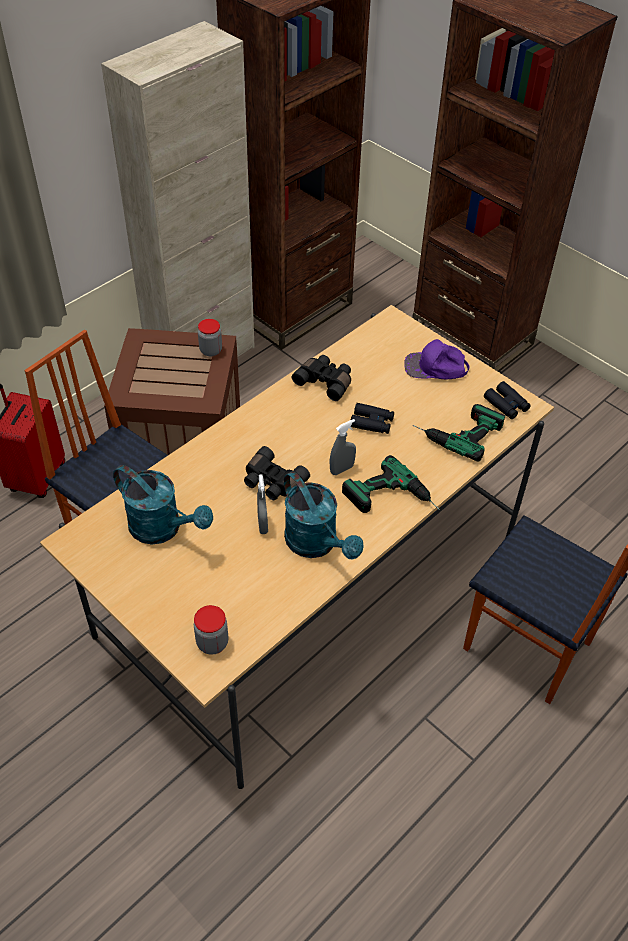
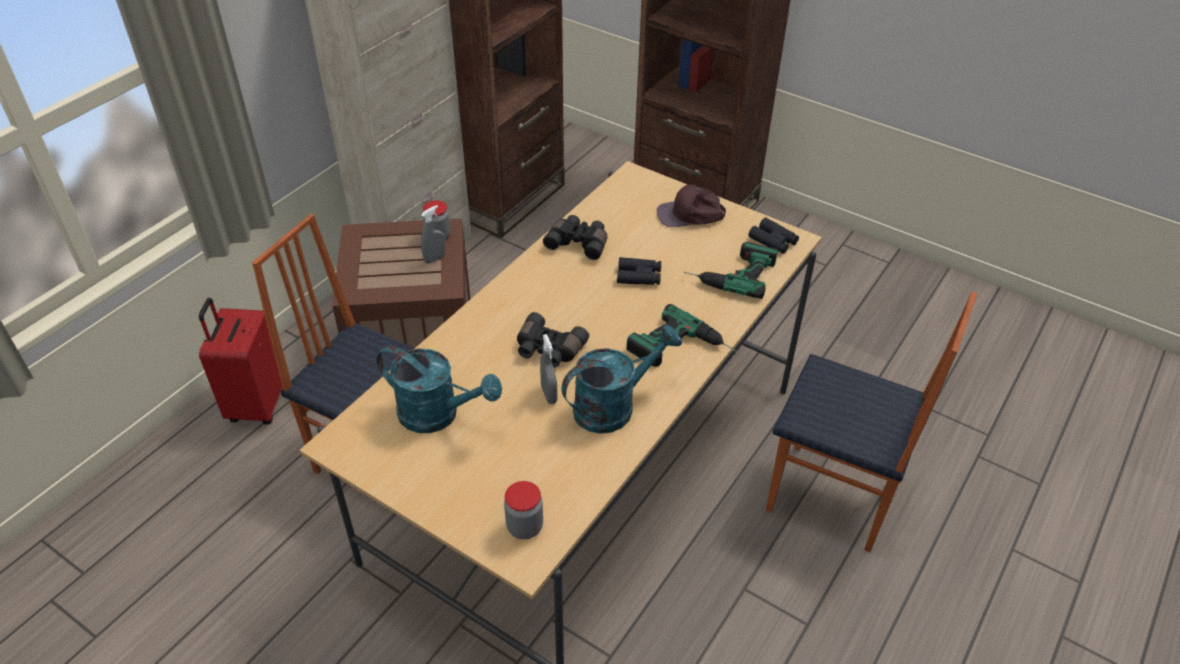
camera: 10 degrees left, 5 degrees down
turquoise watering can [284,471,363,559] -> turquoise watering can turned 75 degrees counterclockwise [562,325,682,434]
grey spray bottle [330,419,356,475] -> grey spray bottle moved to [421,205,446,264]
purple cap [404,339,469,380] -> brown cap [657,184,726,227]

